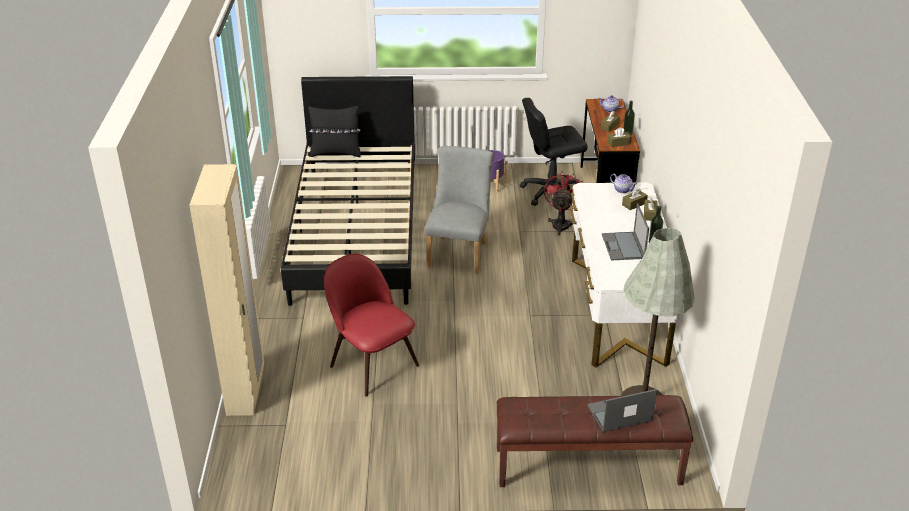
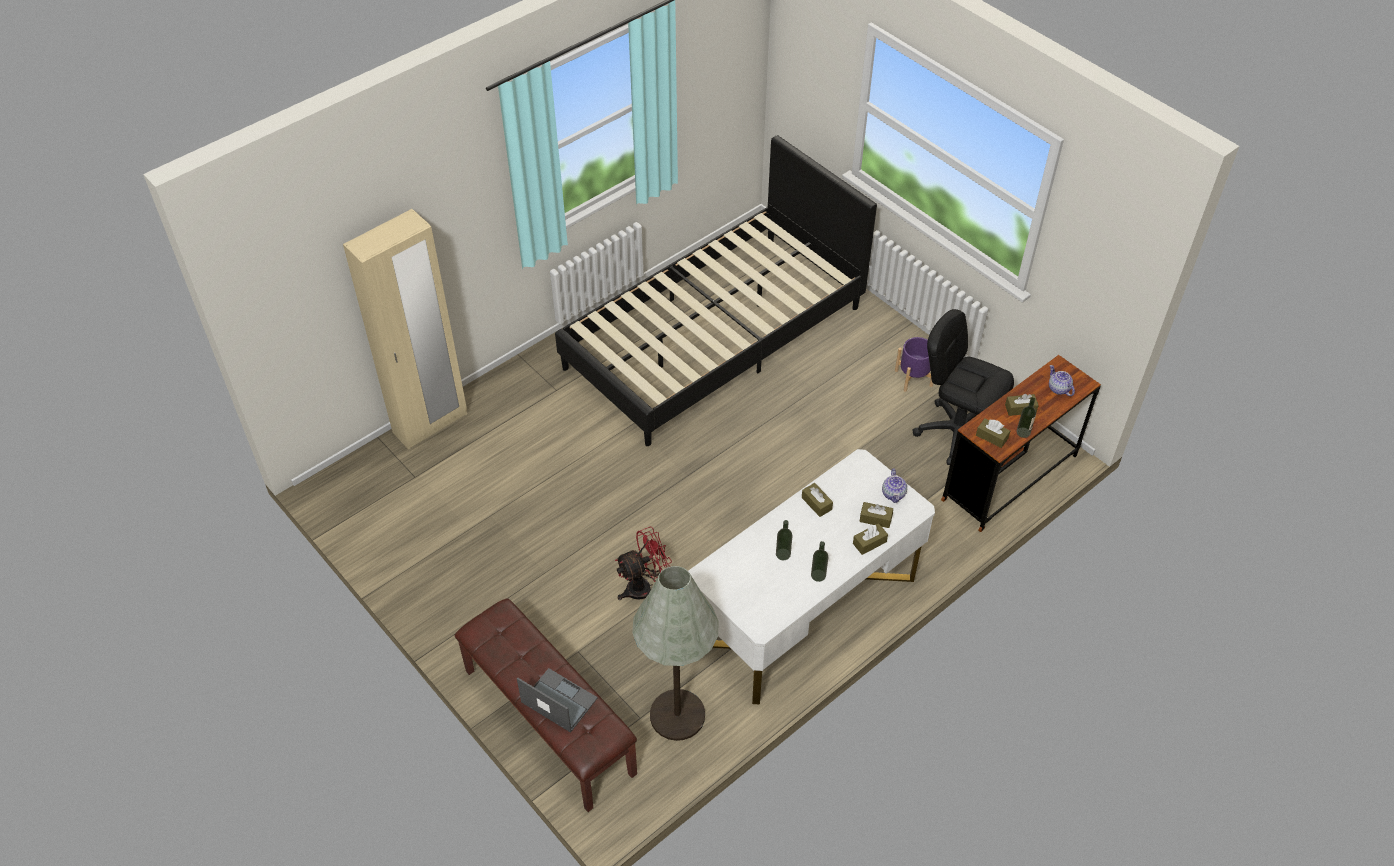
camera: 50 degrees right, 15 degrees up
black pillow [308,106,361,157] -> none
red chair [324,253,419,397] -> none
grey chair [425,146,493,273] -> none
red fan [544,171,583,236] -> red fan moved to [615,526,672,600]
laptop [602,203,649,261] -> bottle [776,520,793,560]
none -> brown tissue box [802,483,833,517]

